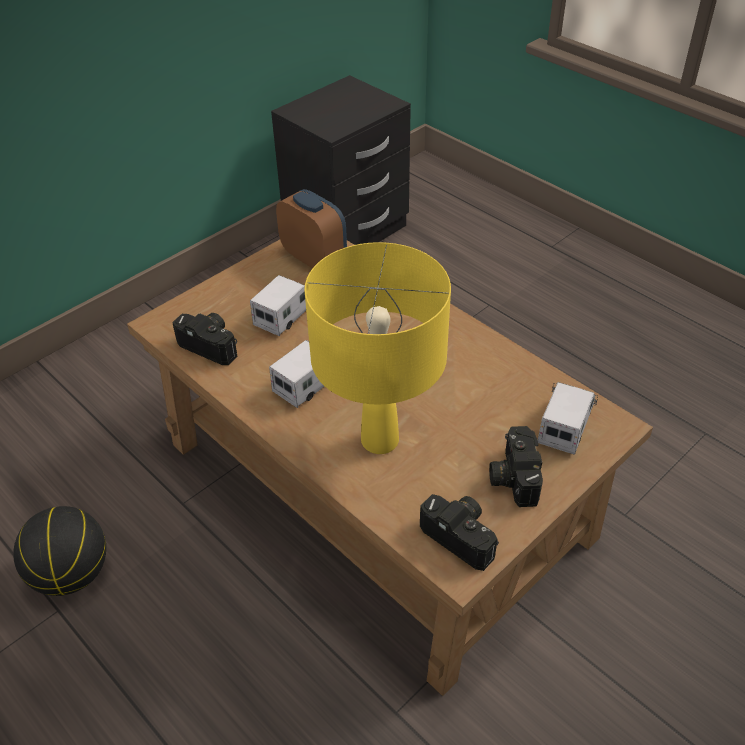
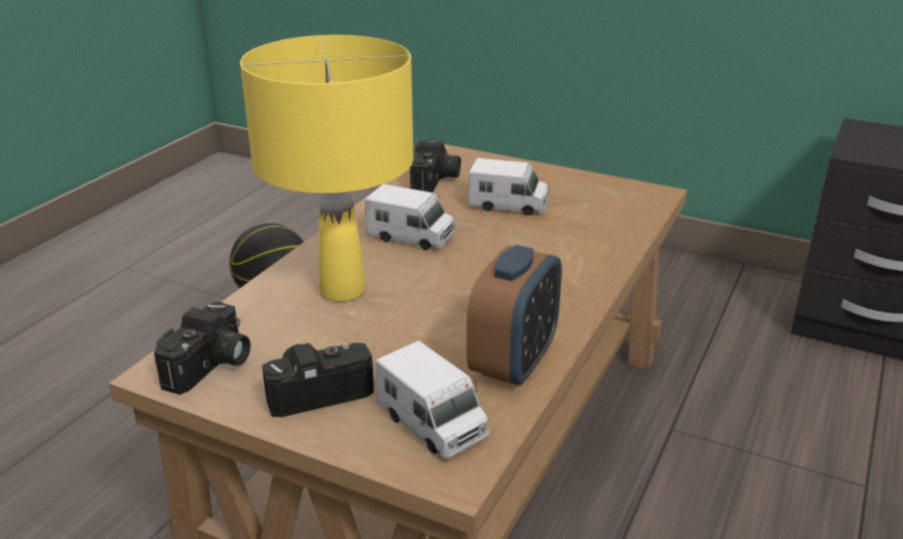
camera: 70 degrees right, 15 degrees down
alarm clock [276,189,347,268] -> alarm clock moved to [467,245,562,386]
toy truck [538,382,598,455] -> toy truck turned 45 degrees clockwise [376,341,489,459]

